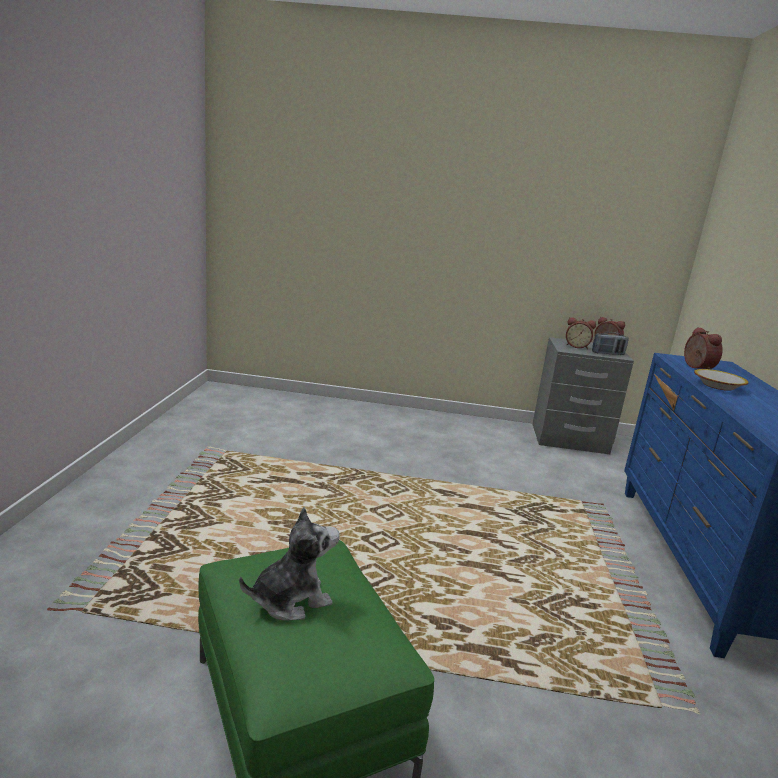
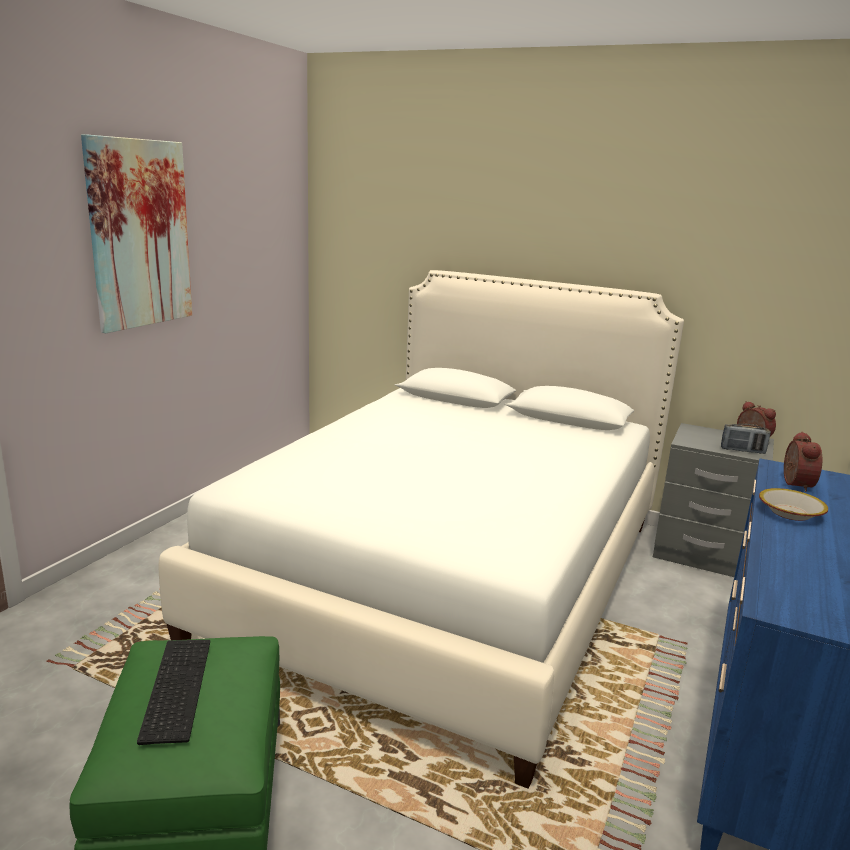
camera: 20 degrees right, 0 degrees up
plush toy [239,507,340,620] -> keyboard [137,640,210,745]
alarm clock [566,317,596,349] -> none
none -> picture [81,134,192,333]
none -> white bed [159,270,684,789]

